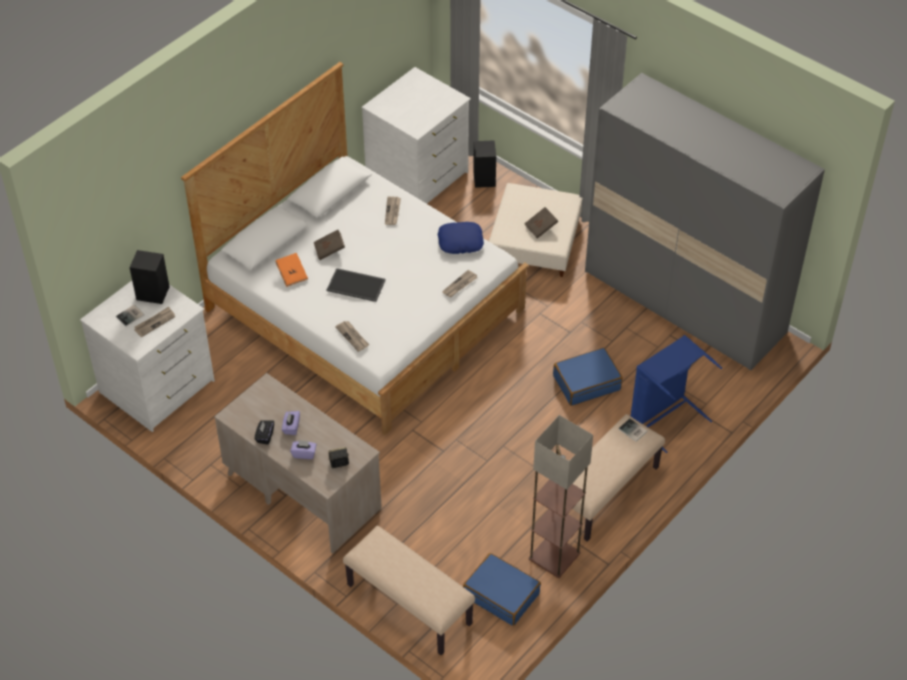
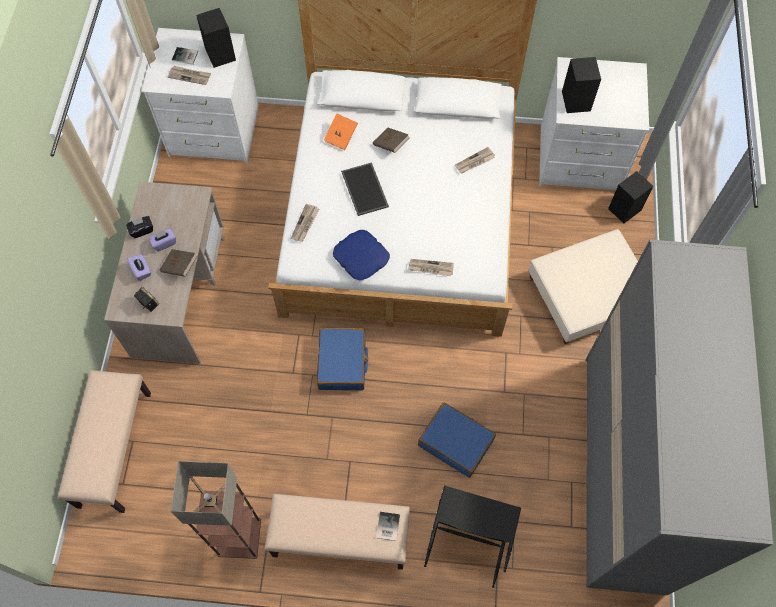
camera: 55 degrees right, 15 degrees up
blue pillow [438,222,484,254] -> blue pillow moved to [333,230,390,280]
blue suitcase [463,553,541,626] -> blue suitcase moved to [317,328,368,390]
brown book [524,207,558,239] -> brown book moved to [160,249,197,277]
blue laundry basket [631,335,722,453] -> black laundry basket [424,485,521,588]
none -> black speaker [562,57,601,113]

